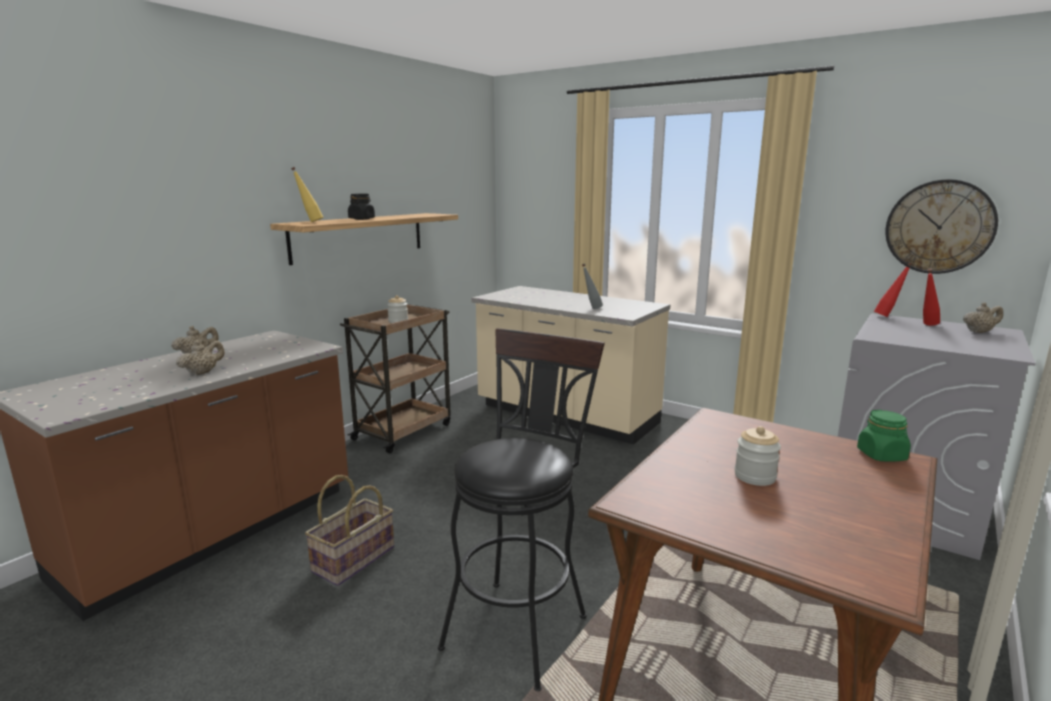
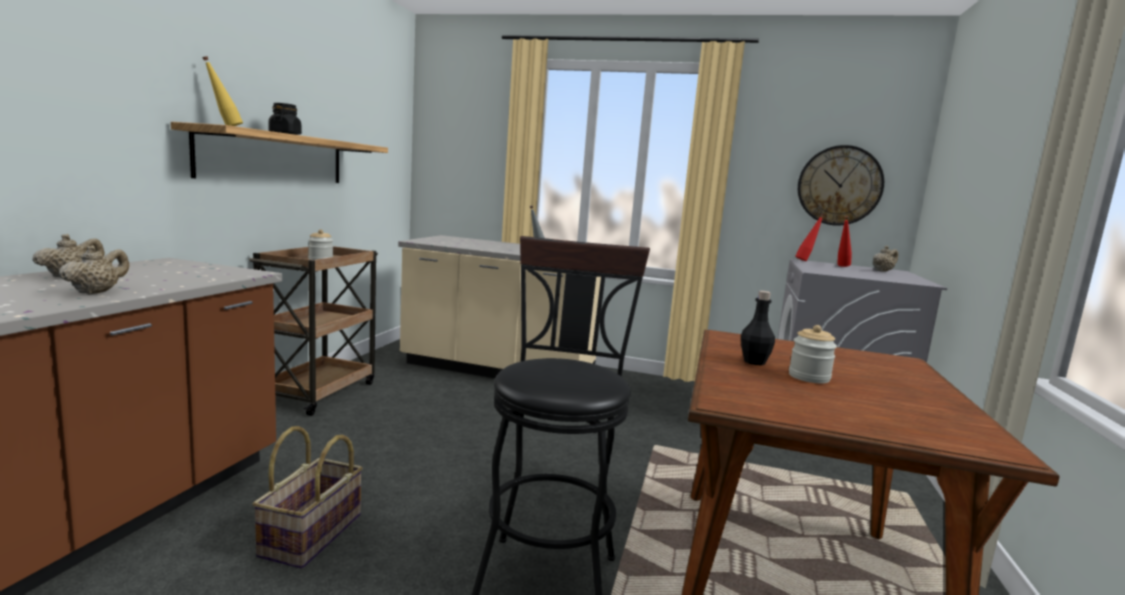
camera: 20 degrees left, 5 degrees down
green jar [857,410,911,462] -> none
none -> black bottle [741,291,775,365]

